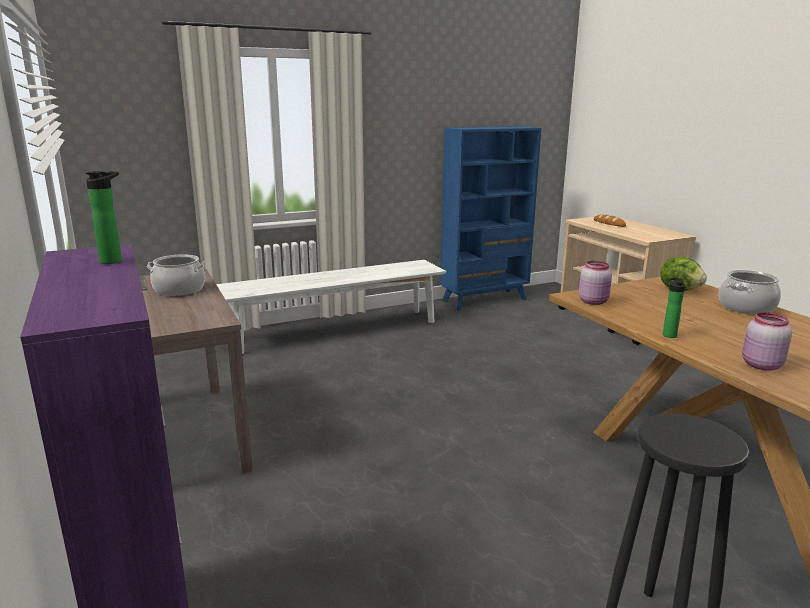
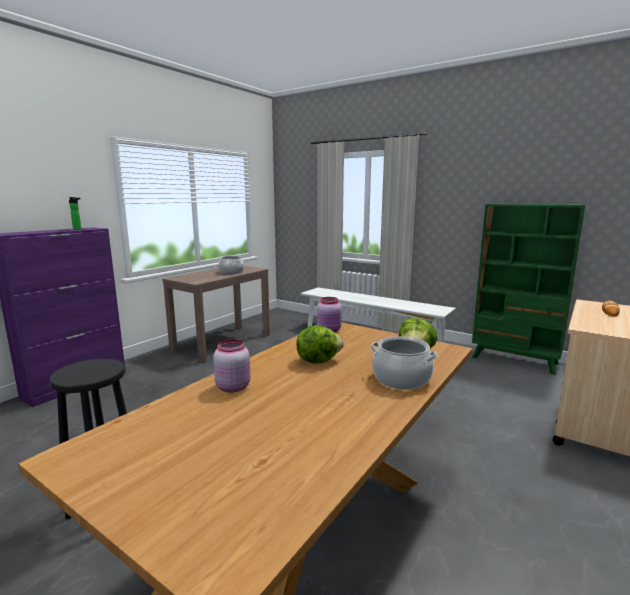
camera: 60 degrees right, 5 degrees down
blue bookcase [440,126,541,311] -> green bookcase [472,203,585,375]
bottle [663,278,685,338] -> none
none -> lettuce [296,325,344,364]

